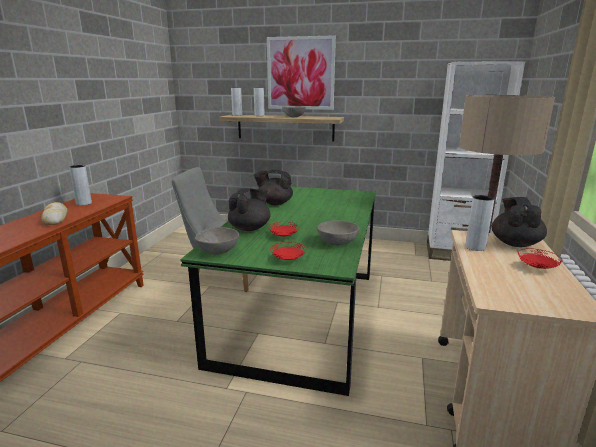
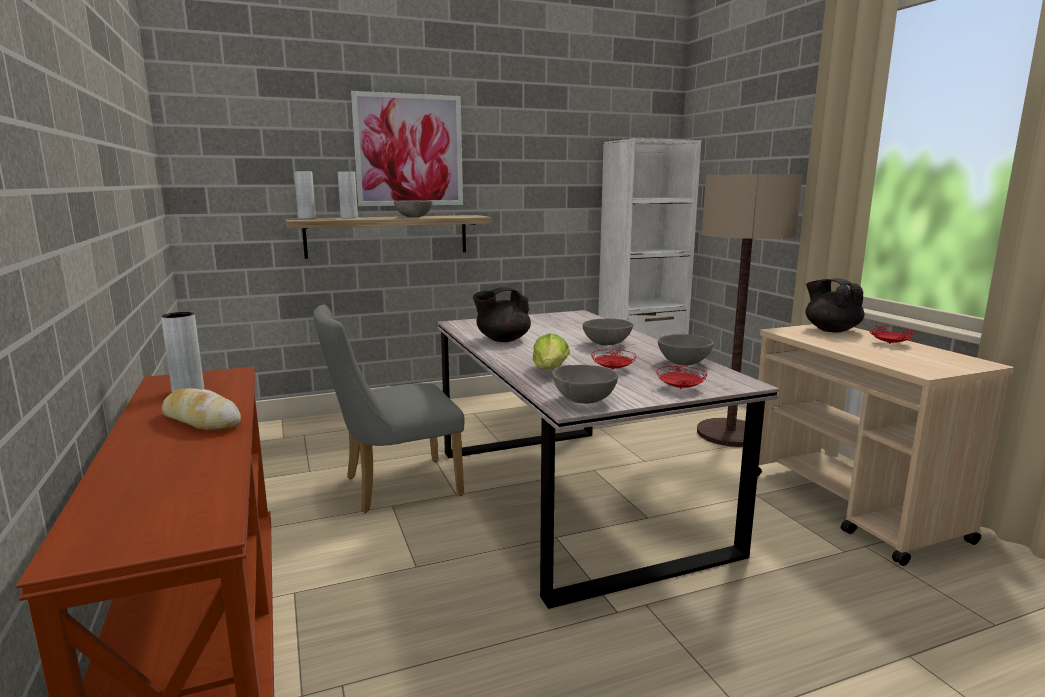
camera: 35 degrees left, 5 degrees down
green dining table [180,186,376,396] -> grey dining table [438,310,779,609]
black teapot [228,188,270,231] -> lettuce [533,333,570,370]
grey vase [466,195,494,251] -> none
none -> grey bowl [583,319,633,346]

